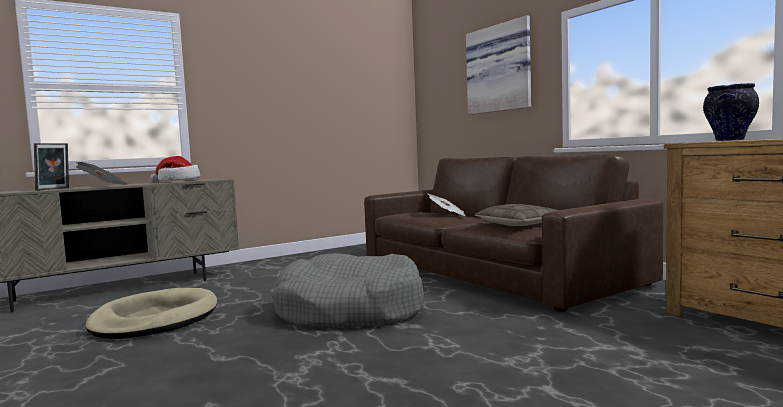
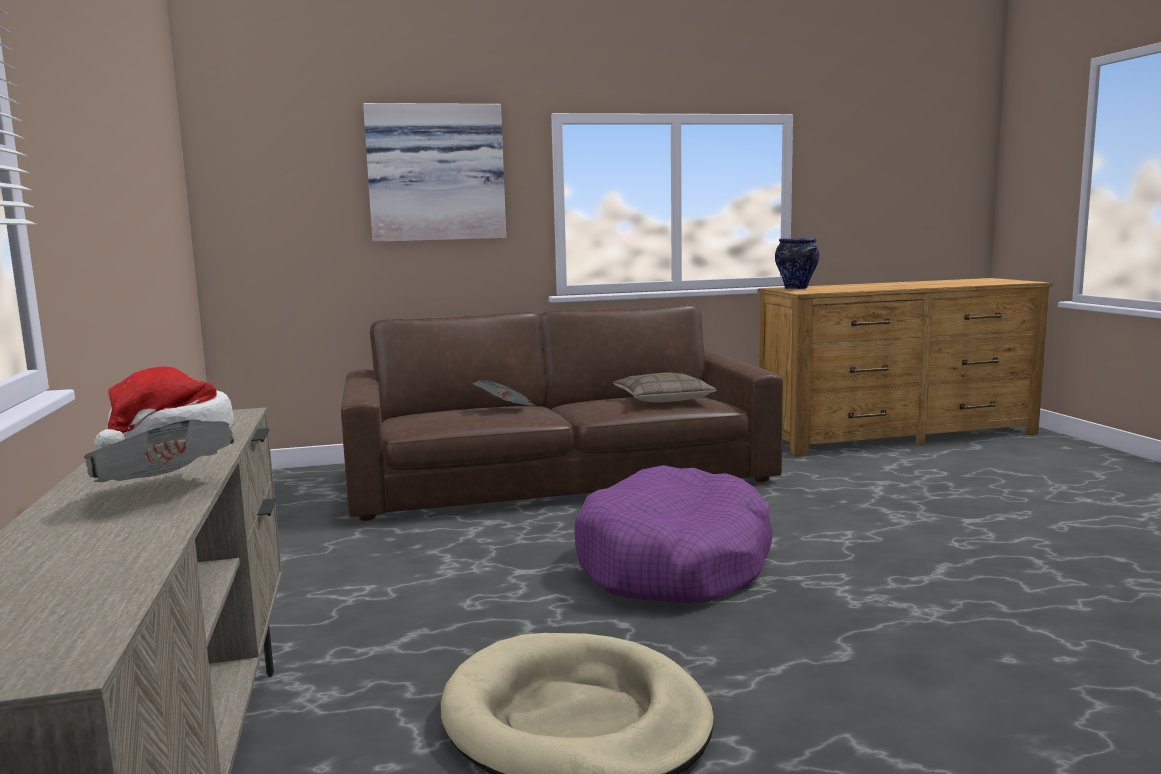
camera: 70 degrees left, 5 degrees up
picture frame [34,143,69,190] -> none
grey dog bed [272,253,424,328] -> purple dog bed [574,465,773,603]

